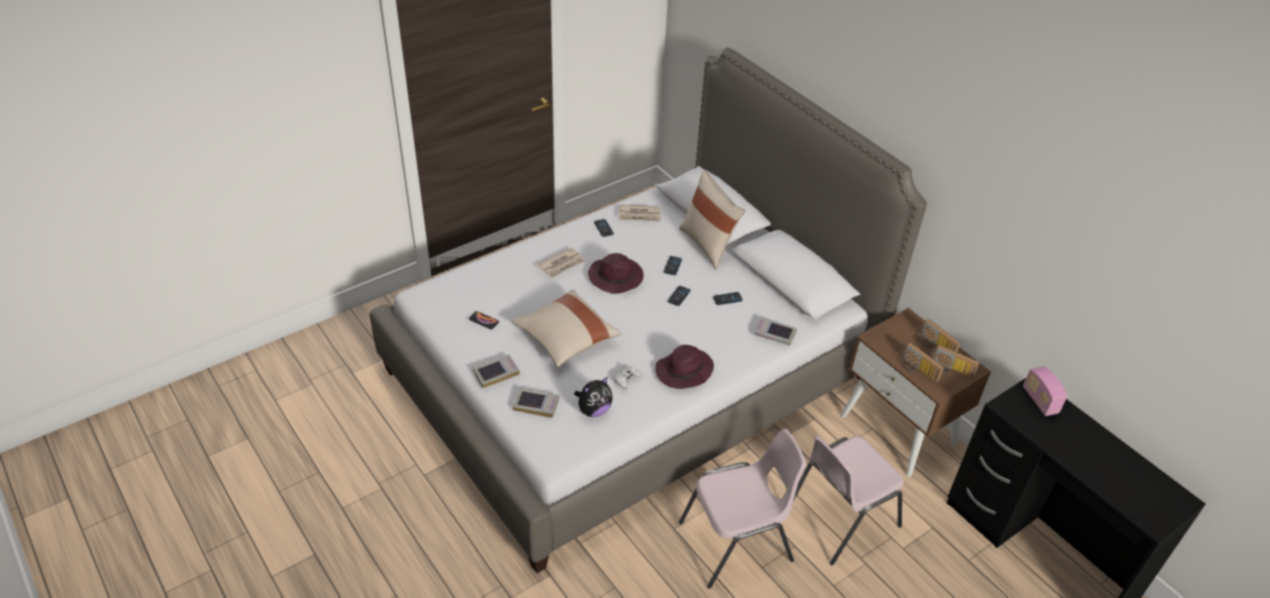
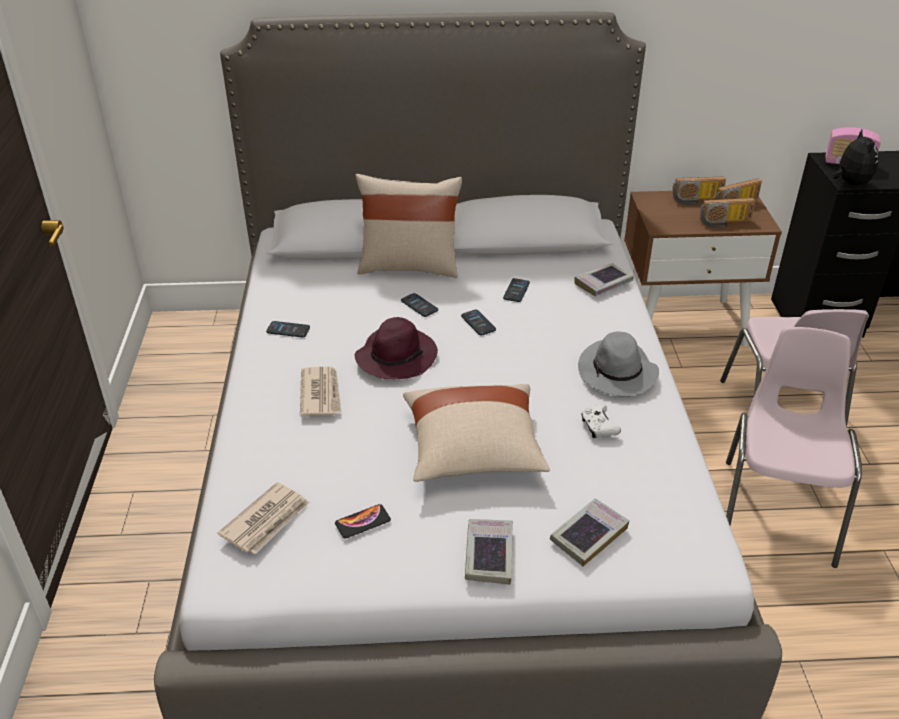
camera: 55 degrees left, 5 degrees down
plush toy [574,376,612,417] -> plush toy moved to [833,130,879,186]
newspaper [618,204,661,222] -> newspaper moved to [217,482,310,554]
purple hat [655,345,714,389] -> grey hat [578,331,659,396]

